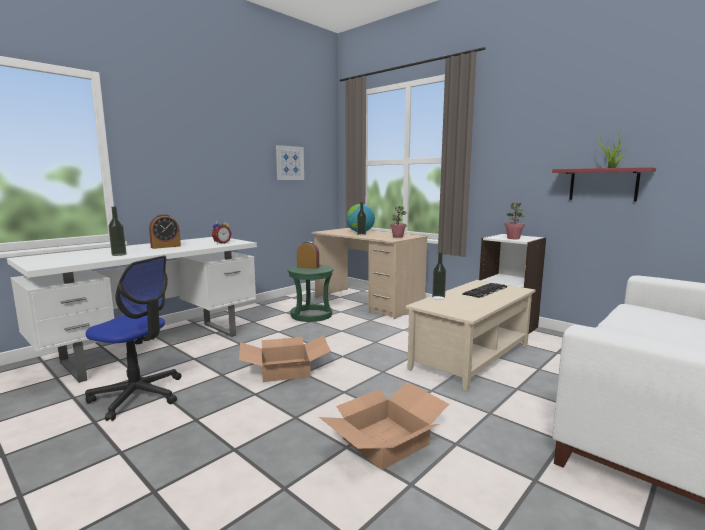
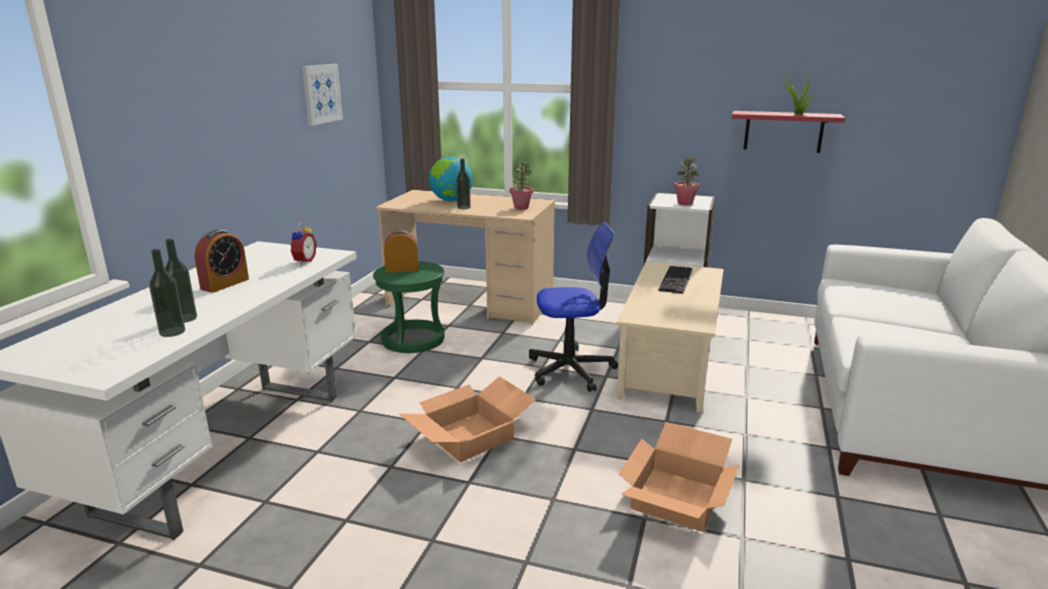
camera: 25 degrees left, 10 degrees up
office chair [85,256,181,421] -> office chair moved to [529,222,618,392]
bottle [432,252,446,300] -> bottle moved to [149,249,185,337]

